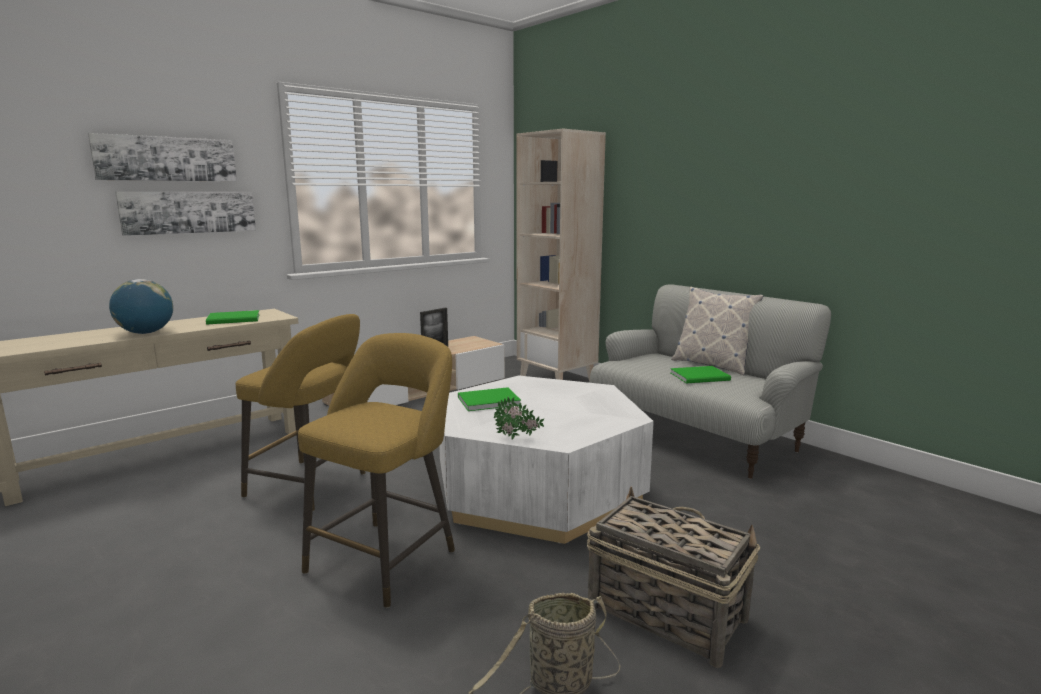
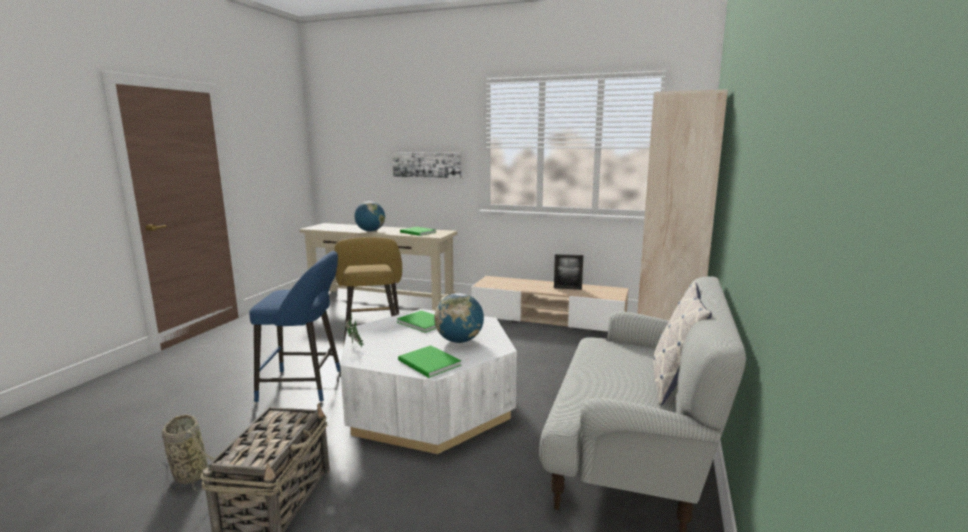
camera: 60 degrees right, 0 degrees up
picture [88,133,237,182] -> none
yellow stool [298,333,455,608] -> blue stool [249,251,340,403]
green book [670,366,731,383] -> green book moved to [398,345,461,378]
none -> globe [434,293,484,343]

